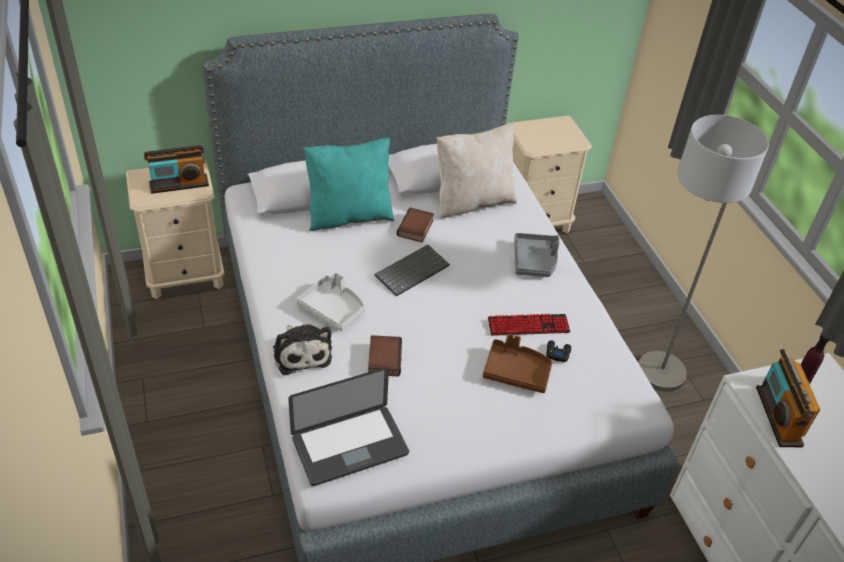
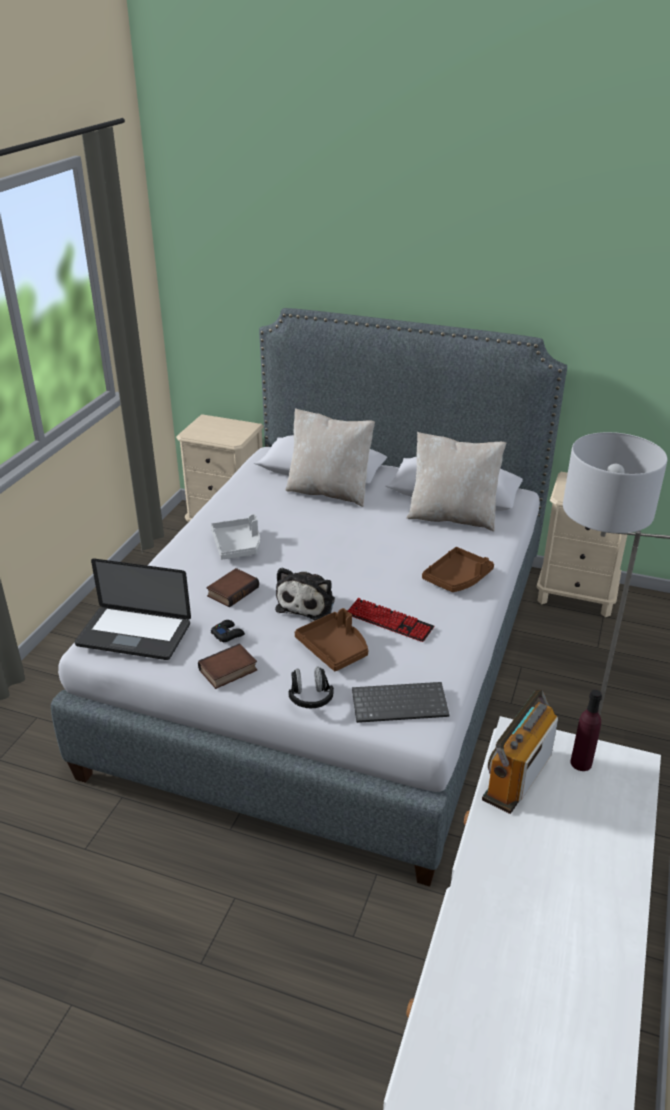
camera: 40 degrees right, 10 degrees down
radio [144,145,209,194] -> none
plush toy [273,325,332,375] -> plush toy moved to [275,568,335,620]
turquoise pillow [303,138,395,231] -> beige pillow [285,408,375,507]
keyboard [375,245,450,297] -> keyboard moved to [352,682,449,723]
book [397,207,434,242] -> book moved to [198,643,257,689]
grey tray [514,233,560,277] -> brown tray [422,547,494,592]
black game controller [546,340,571,362] -> black game controller moved to [211,620,245,642]
none -> black headphones [289,667,334,708]

